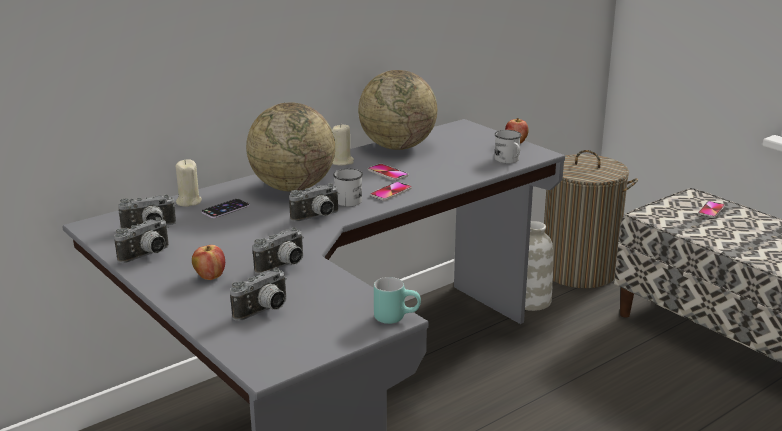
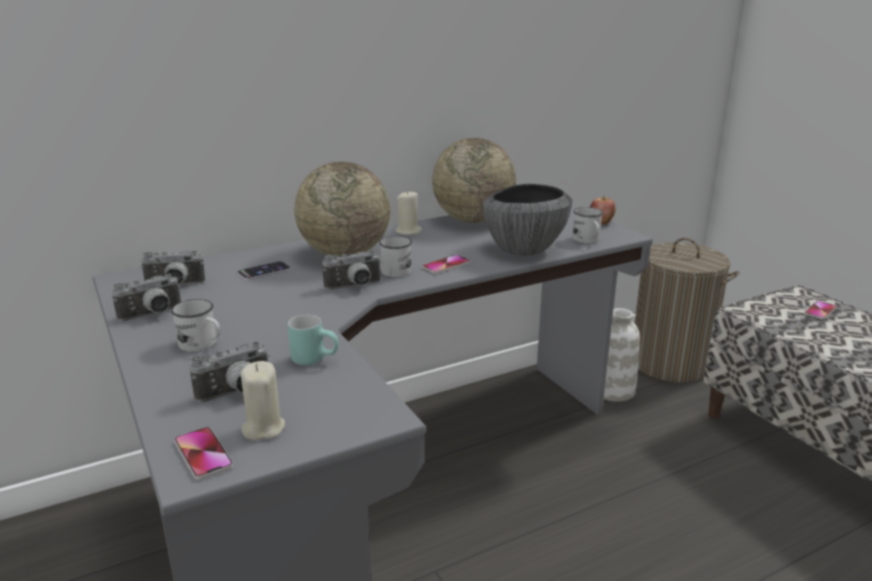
camera: 10 degrees right, 0 degrees up
beige candle [176,159,202,207] -> beige candle moved to [241,361,285,440]
apple [192,245,225,280] -> white mug [171,299,221,352]
camera [252,227,304,274] -> none
phone [368,164,409,181] -> phone moved to [174,427,234,480]
turquoise mug [374,277,421,324] -> turquoise mug moved to [288,315,339,365]
none -> bowl [483,184,572,255]

